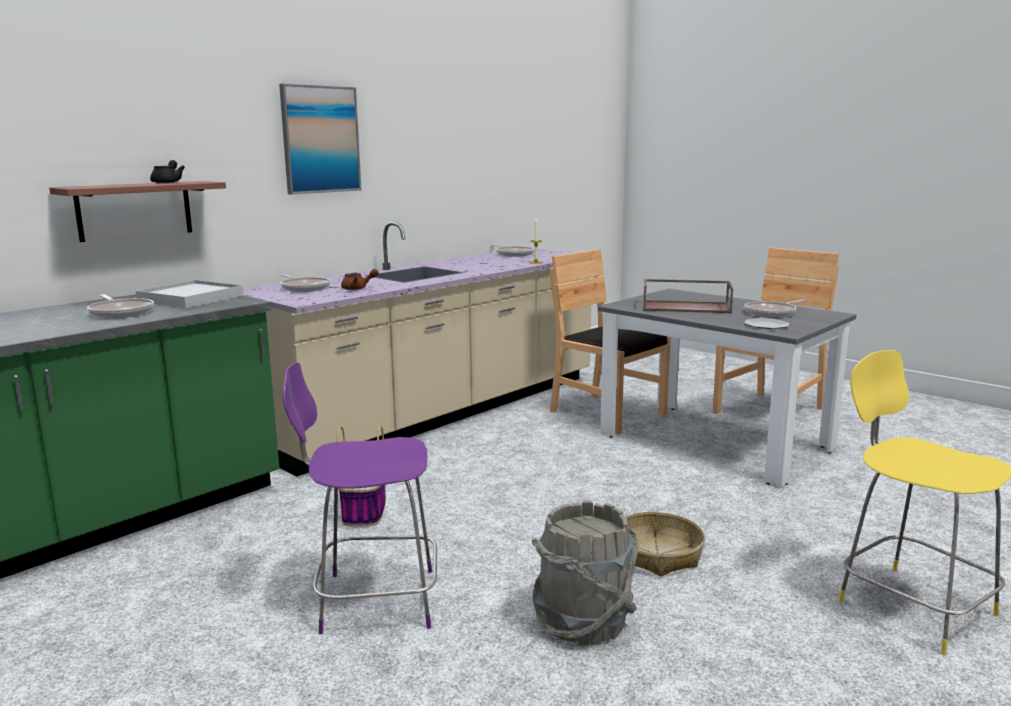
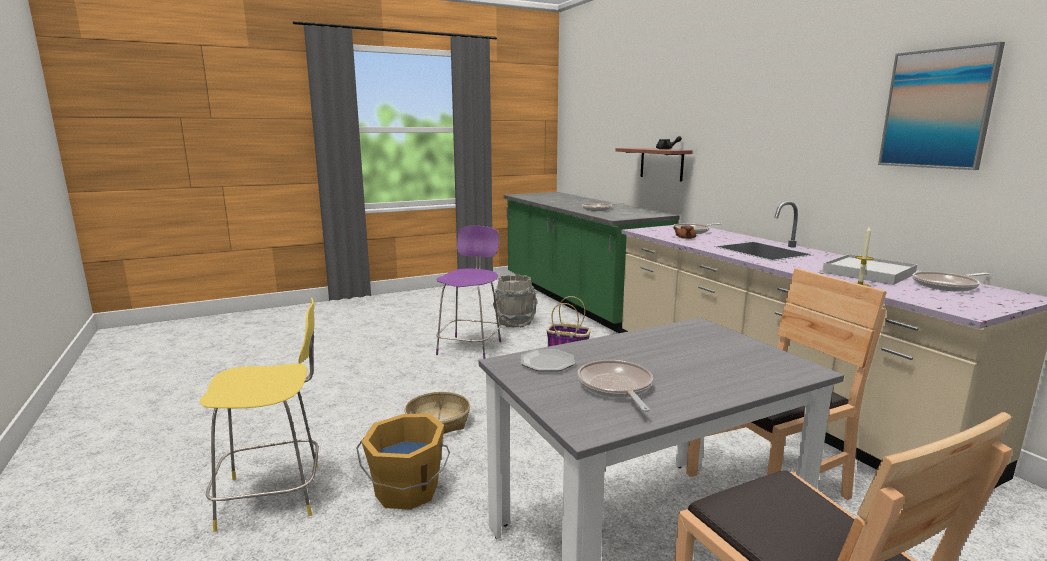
camera: 110 degrees right, 0 degrees up
white tray [136,280,244,308] -> white tray moved to [822,254,917,285]
picture [279,84,362,194] -> picture moved to [878,42,1005,170]
grey bucket [532,501,638,646] -> grey bucket moved to [493,274,537,328]
brown tray [643,279,733,313] -> none
none -> orange bucket [356,414,450,510]

